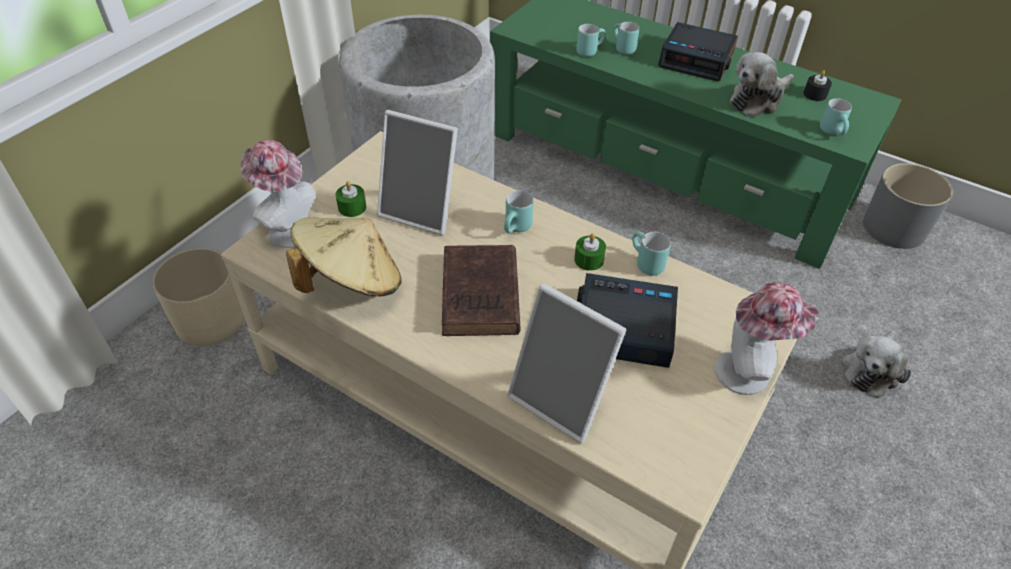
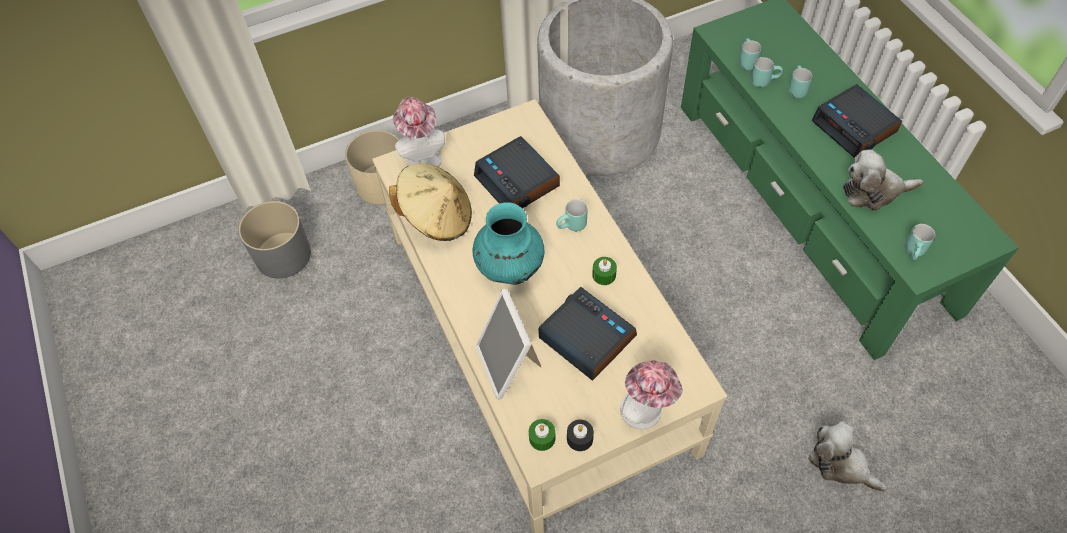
camera: 35 degrees right, 10 degrees up
green candle [335,181,366,217] -> green candle moved to [529,419,555,451]
picture frame [377,110,458,235] -> alarm clock [474,136,560,208]
brown book [442,245,521,336] -> turquoise vase [473,202,544,285]
turquoise mug [632,231,671,276] -> turquoise mug moved to [739,38,761,70]
black candle [804,70,832,101] -> black candle moved to [567,420,594,451]
plush toy [842,330,911,399] -> plush toy turned 60 degrees clockwise [808,421,887,492]
grey planter [863,163,953,249] -> grey planter moved to [239,201,311,279]

